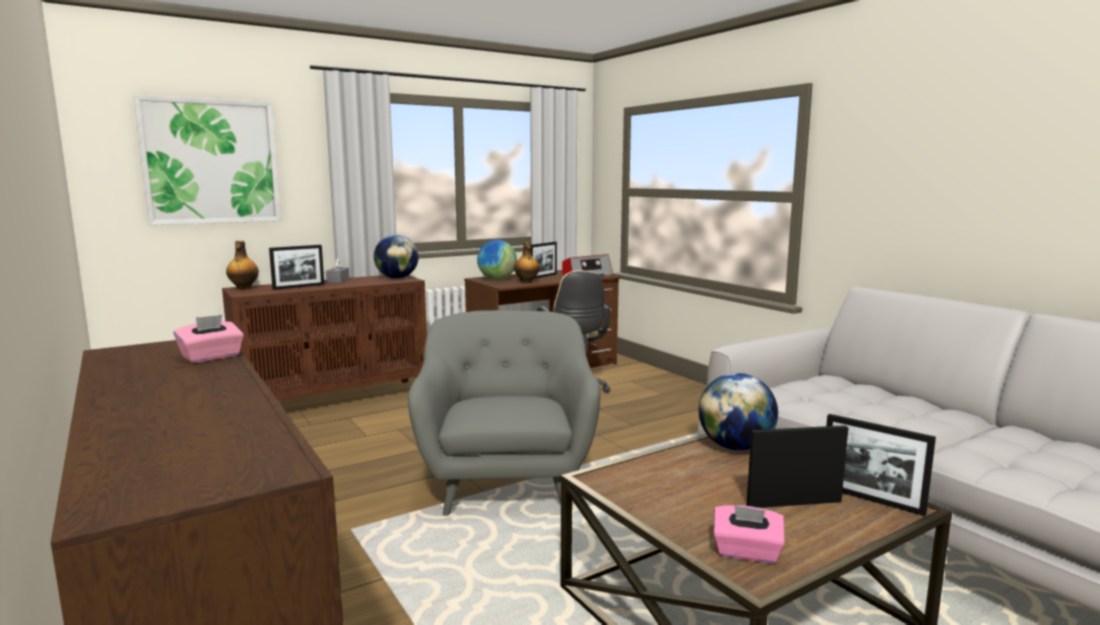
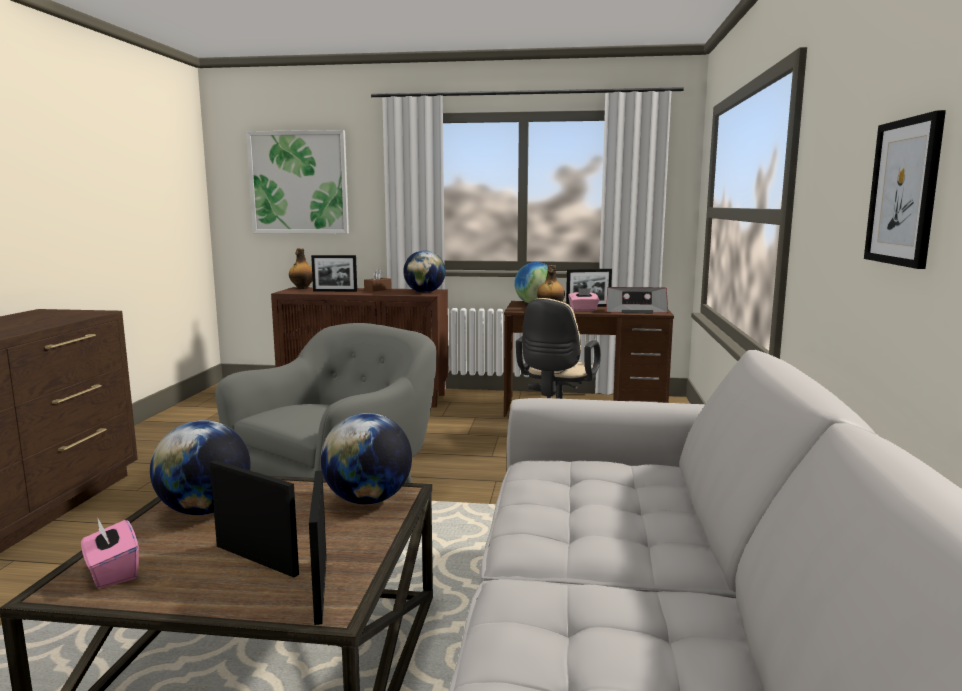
camera: 40 degrees right, 0 degrees up
pink tissue box [174,315,244,363] -> pink tissue box moved to [568,288,600,311]
grey tissue box [326,258,350,283] -> brown tissue box [364,269,392,292]
none -> globe [150,420,251,515]
none -> picture [864,110,946,269]

